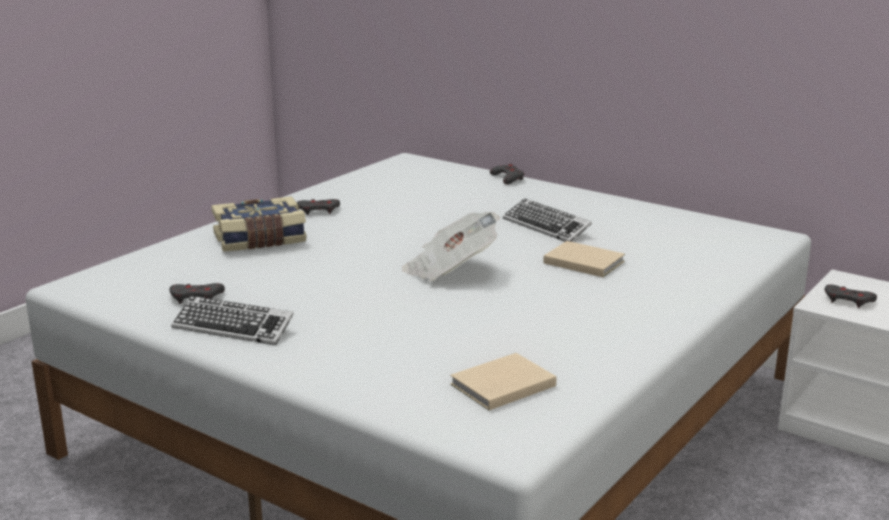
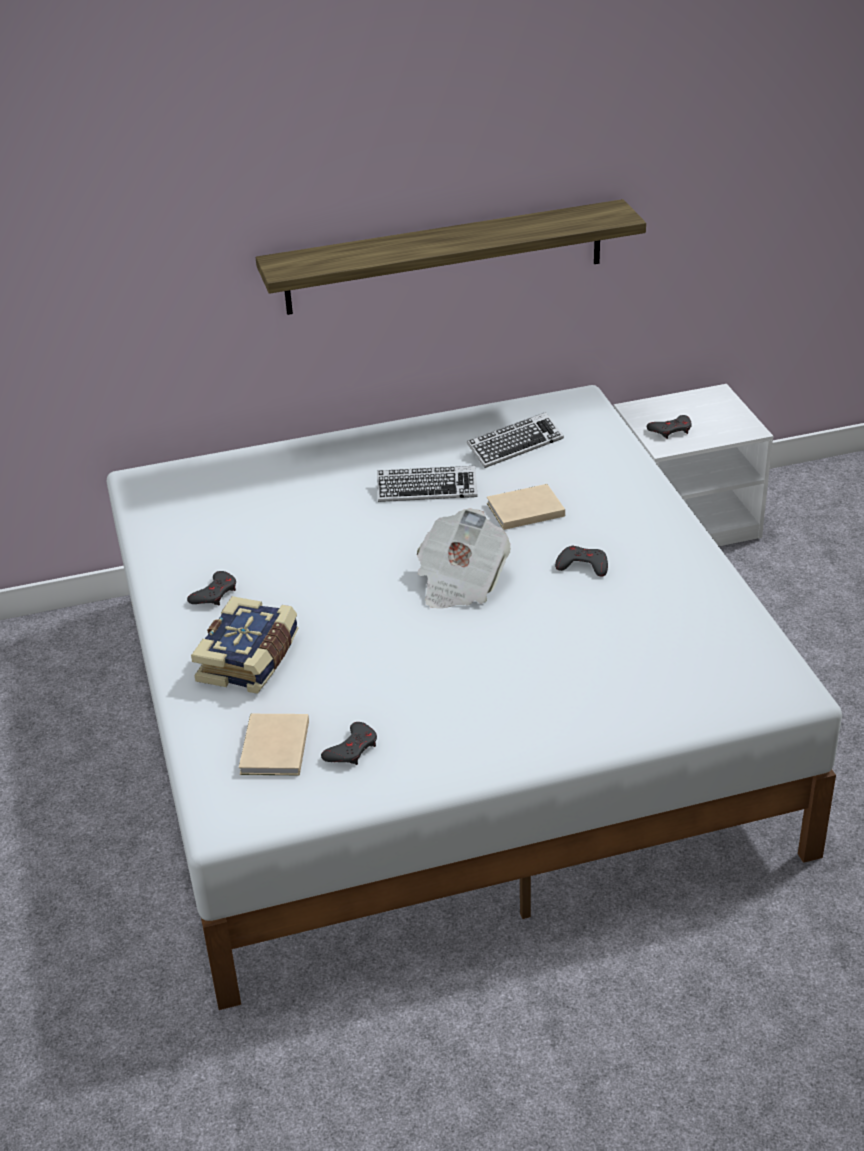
camera: 50 degrees left, 15 degrees up
keyboard [171,296,294,345] -> keyboard moved to [467,412,564,468]
beige book [450,353,556,410] -> beige book moved to [239,714,309,775]
grey game controller [490,164,524,184] -> grey game controller moved to [555,546,608,576]
none -> shelf [256,199,646,315]

